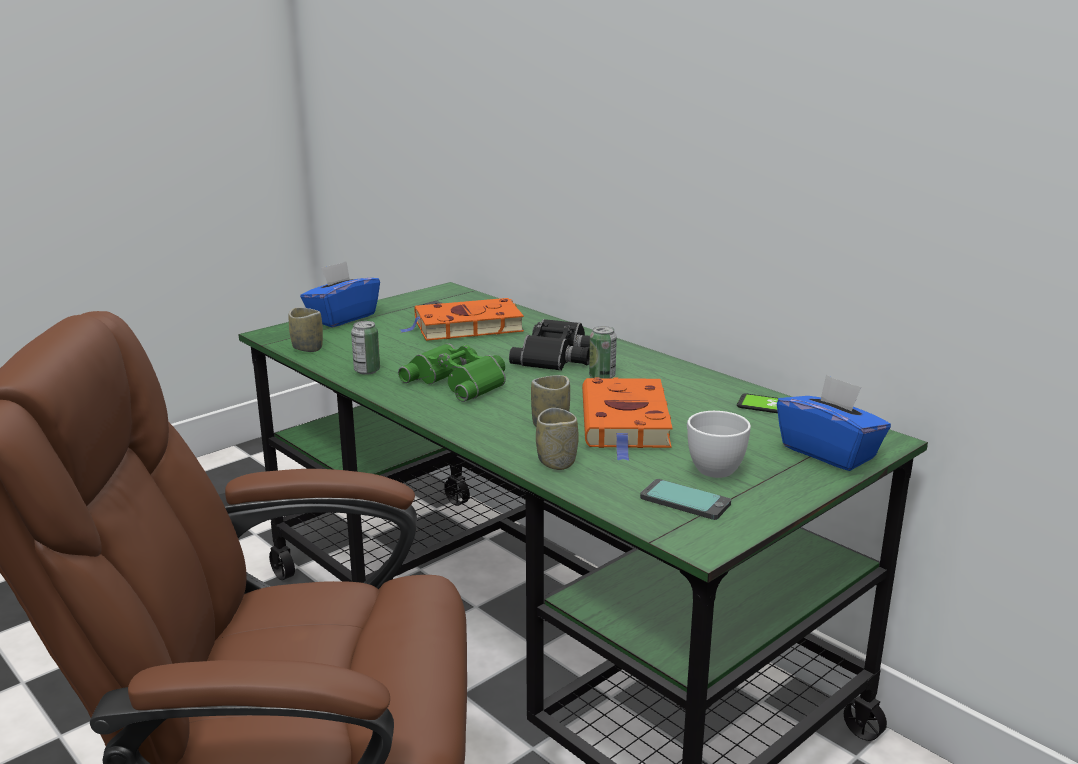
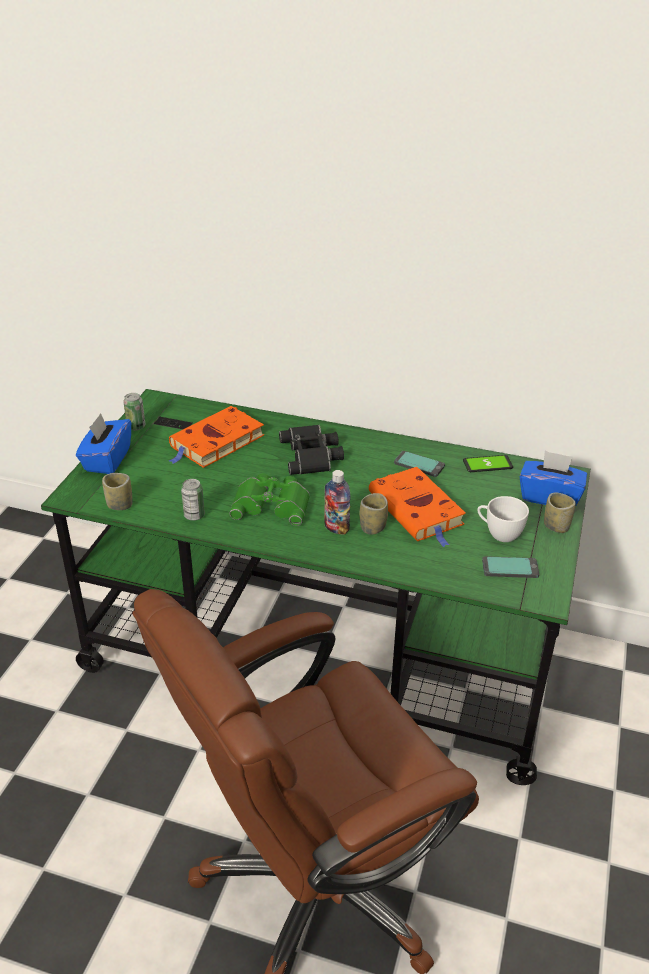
camera: 30 degrees left, 15 degrees up
cup [536,408,579,470] -> cup moved to [544,493,576,533]
can [589,326,617,378] -> can moved to [123,393,145,430]
none -> bottle [324,470,350,535]
none -> phone [394,451,445,477]

